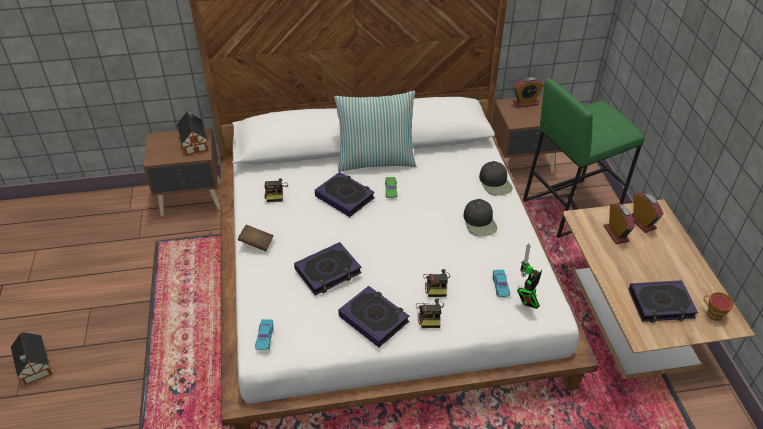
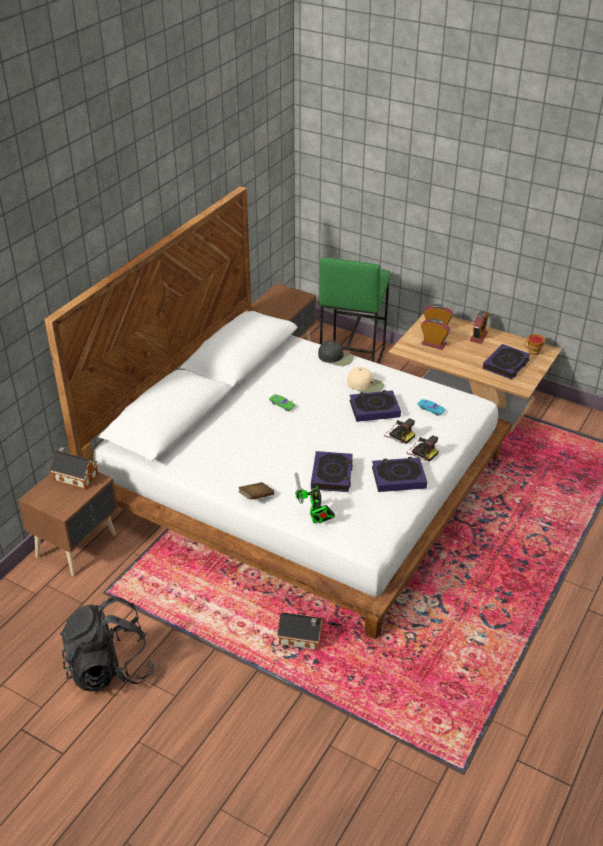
camera: 50 degrees left, 5 degrees down
toy house [11,332,52,385] -> toy house moved to [277,613,324,650]
turquoise toy car [255,319,274,350] -> none
camera [264,178,288,202] -> none
book [315,172,375,217] -> book moved to [349,390,401,422]
pillow [334,91,416,172] -> none
black cap [464,199,497,236] -> beige cap [347,367,384,393]
alarm clock [513,77,544,108] -> alarm clock moved to [470,311,489,344]
toy robot [517,244,542,309] -> toy robot moved to [294,472,335,523]
none -> black backpack [60,597,155,691]

